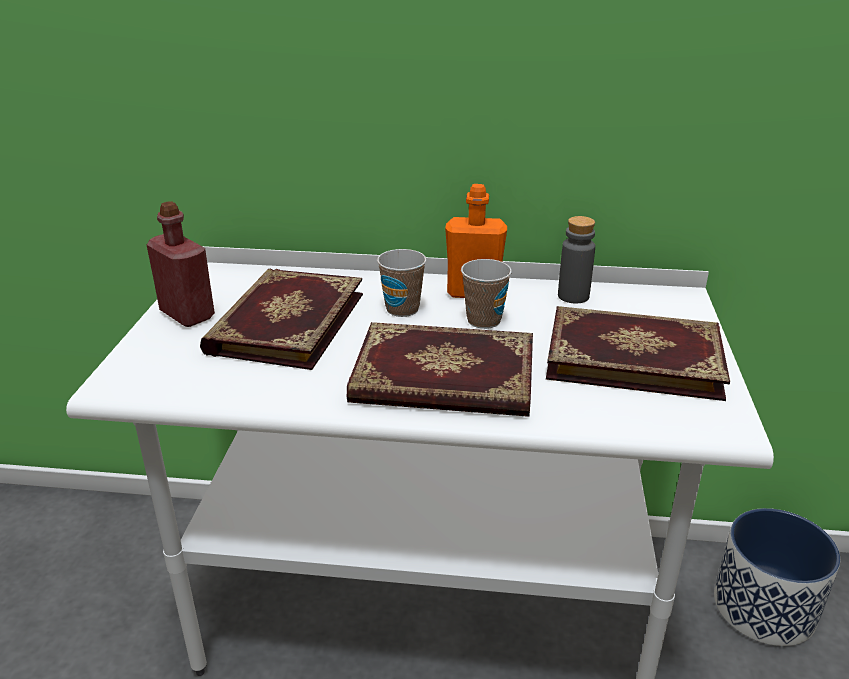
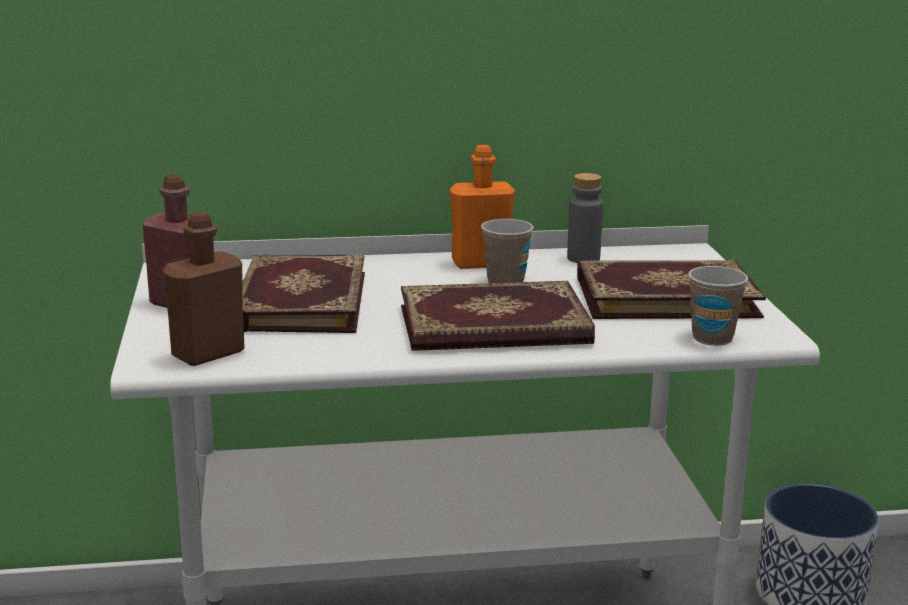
camera: 15 degrees left, 10 degrees down
cup [377,249,426,317] -> cup moved to [688,266,748,346]
none -> brown bottle [163,212,244,366]

